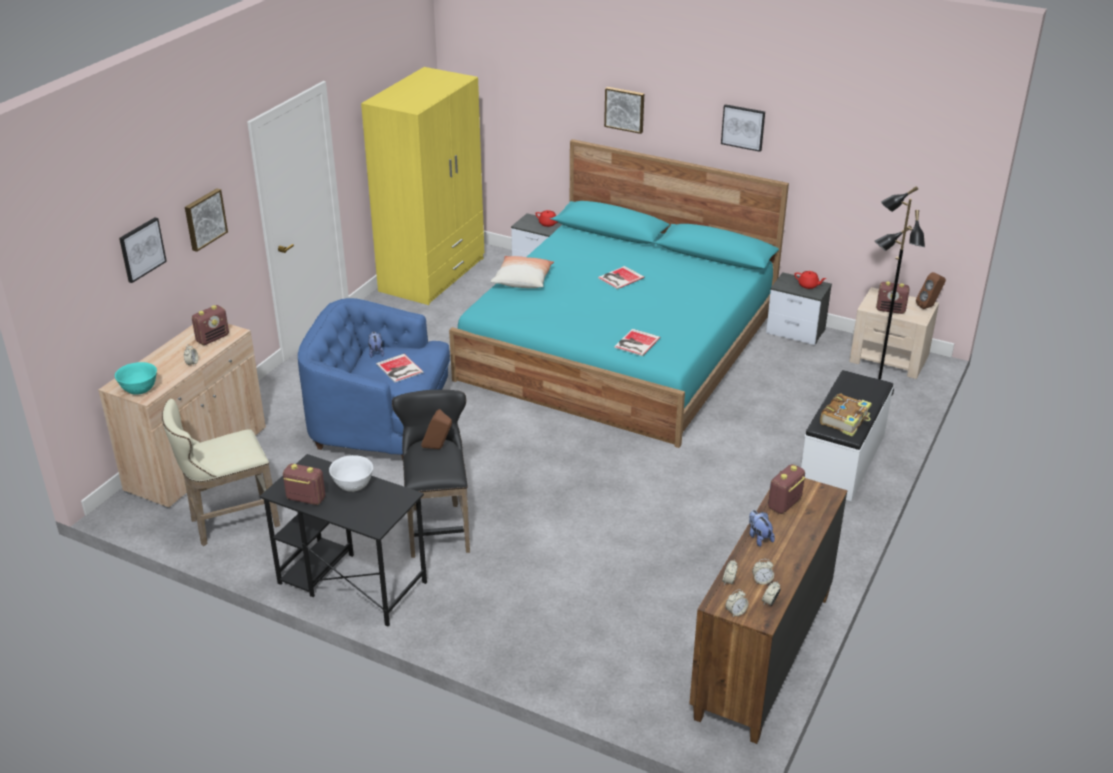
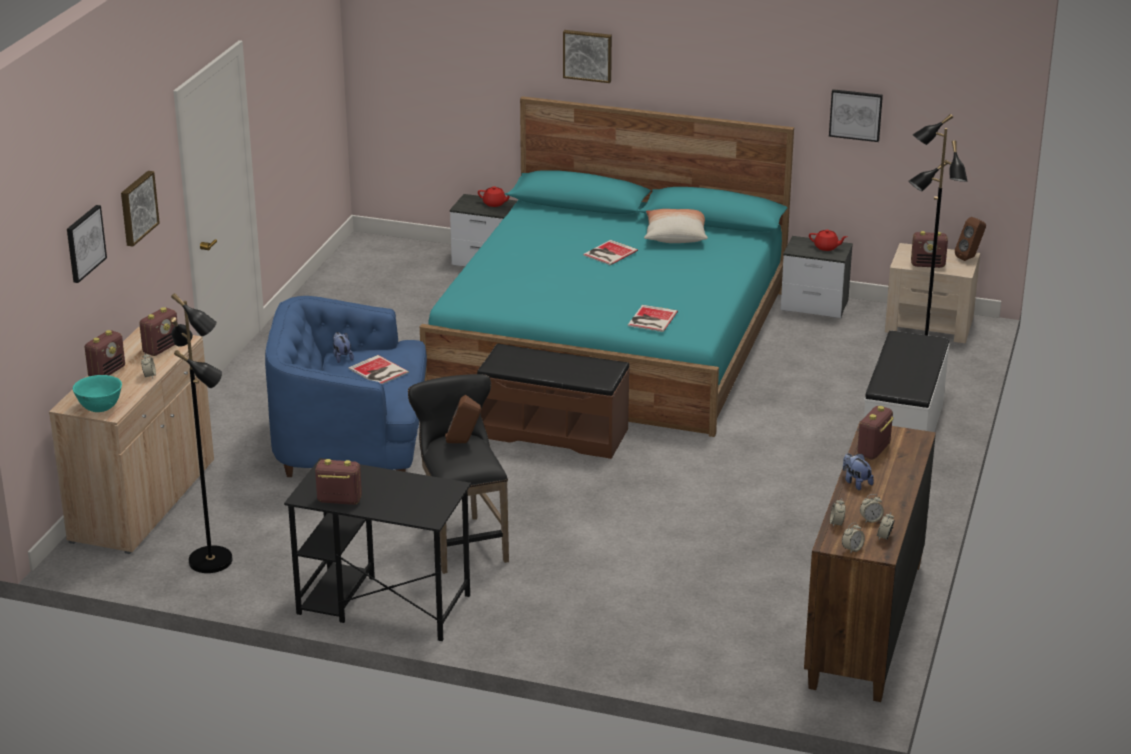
camera: 10 degrees left, 5 degrees down
beige stool [162,399,280,546] -> black floor lamp [171,293,233,573]
white bowl [329,455,373,492] -> none
yellow wardrobe [361,67,484,305] -> none
pillow [491,256,554,288] -> pillow moved to [644,209,708,243]
picture [721,104,765,152] -> picture moved to [829,89,883,142]
book [820,393,872,437] -> none
none -> radio [85,330,125,376]
none -> brown bench [477,343,630,459]

